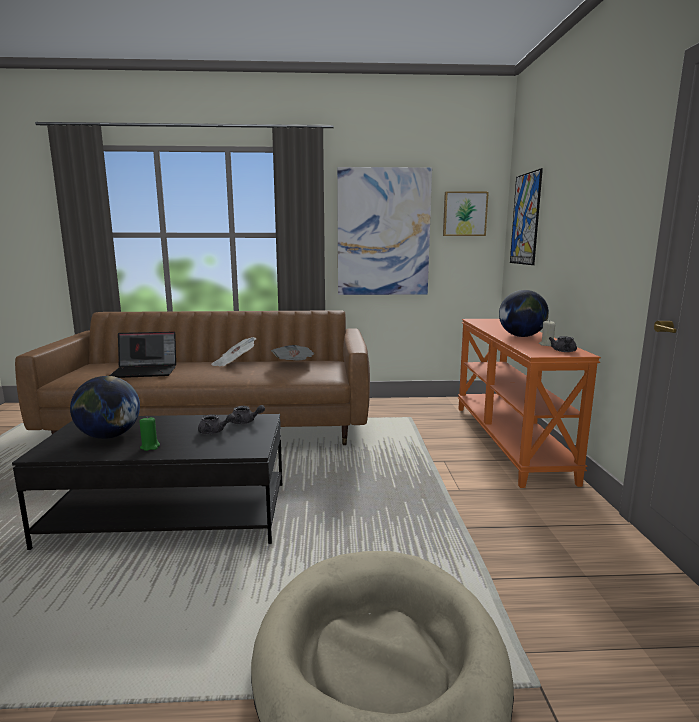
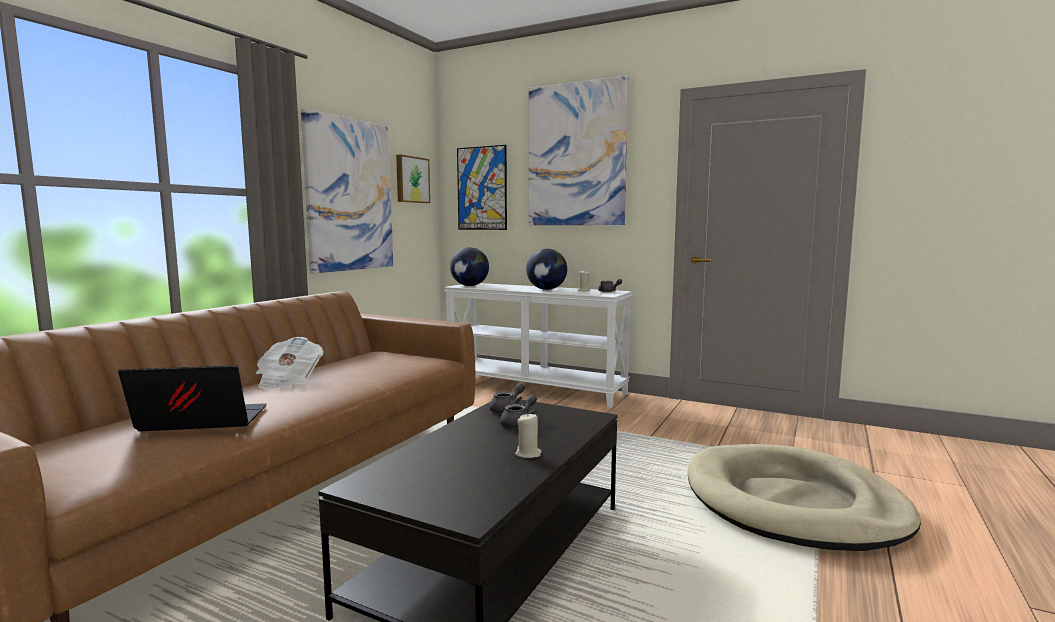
camera: 60 degrees left, 5 degrees down
globe [70,376,140,439] -> globe moved to [450,247,489,286]
laptop [109,332,176,378] -> laptop turned 120 degrees counterclockwise [118,365,267,431]
green candle [139,416,160,451] -> beige candle [515,413,542,458]
newspaper [271,345,314,360] -> none
orange console table [458,319,601,488] -> white console table [444,283,632,408]
none -> picture [529,76,629,225]

